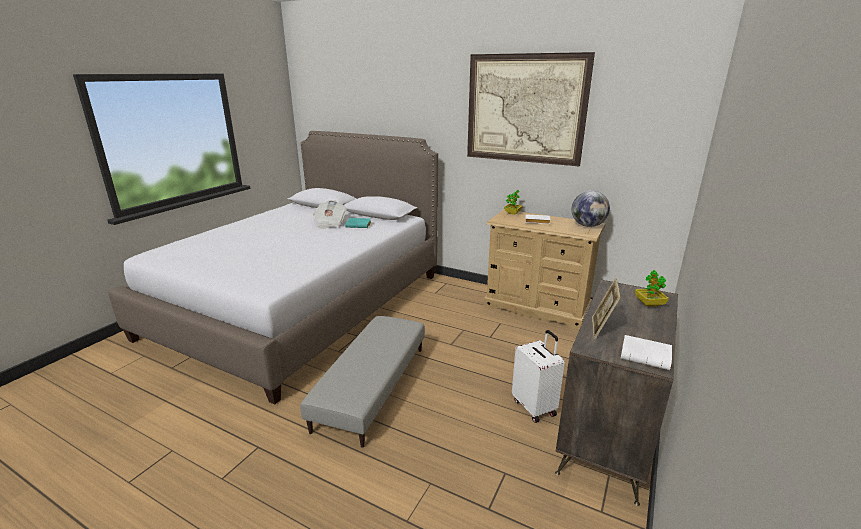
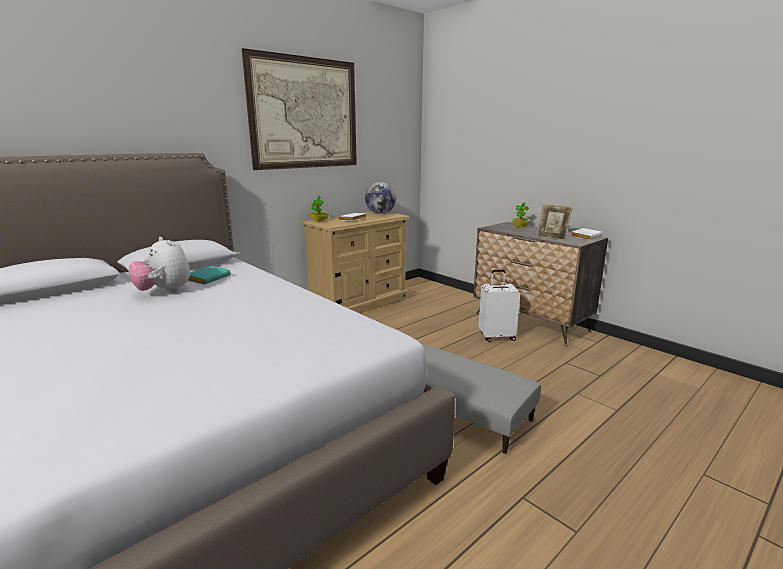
camera: 70 degrees left, 5 degrees down
newspaper [314,200,347,229] -> plush toy [129,237,190,293]

